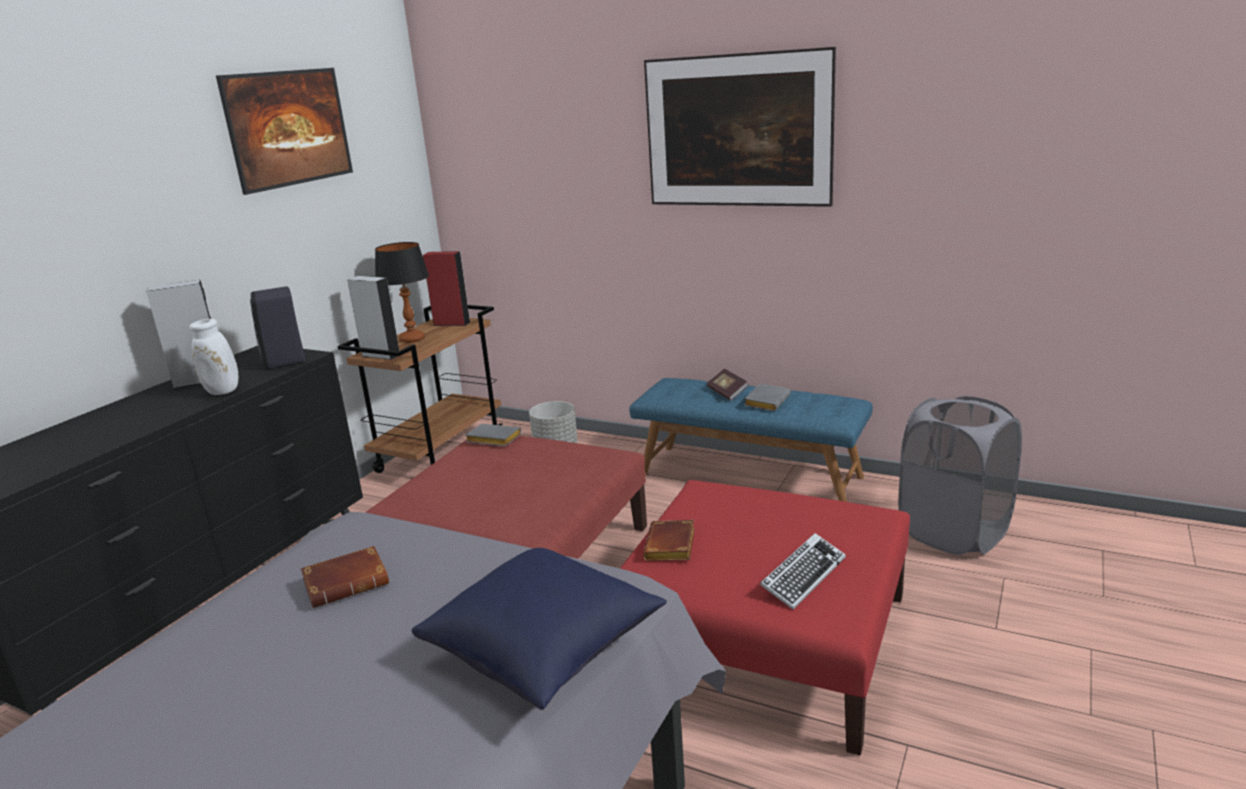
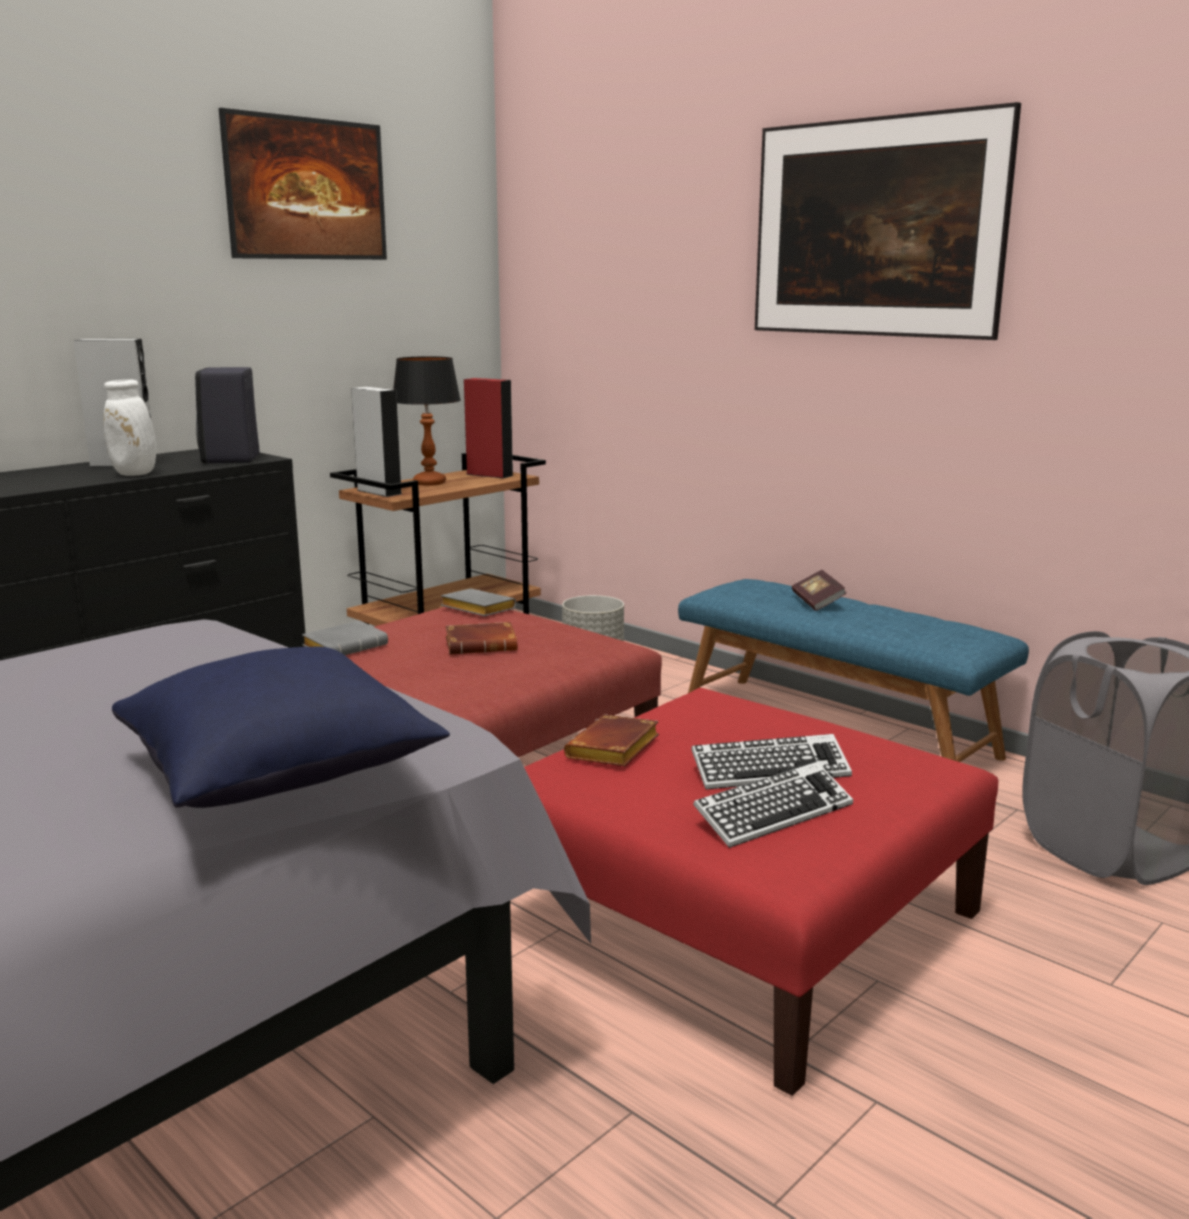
camera: 15 degrees right, 5 degrees down
brown book [301,546,389,608] -> brown book moved to [445,622,517,654]
grey book [744,383,791,411] -> grey book moved to [302,620,388,655]
none -> keyboard [691,734,852,790]

